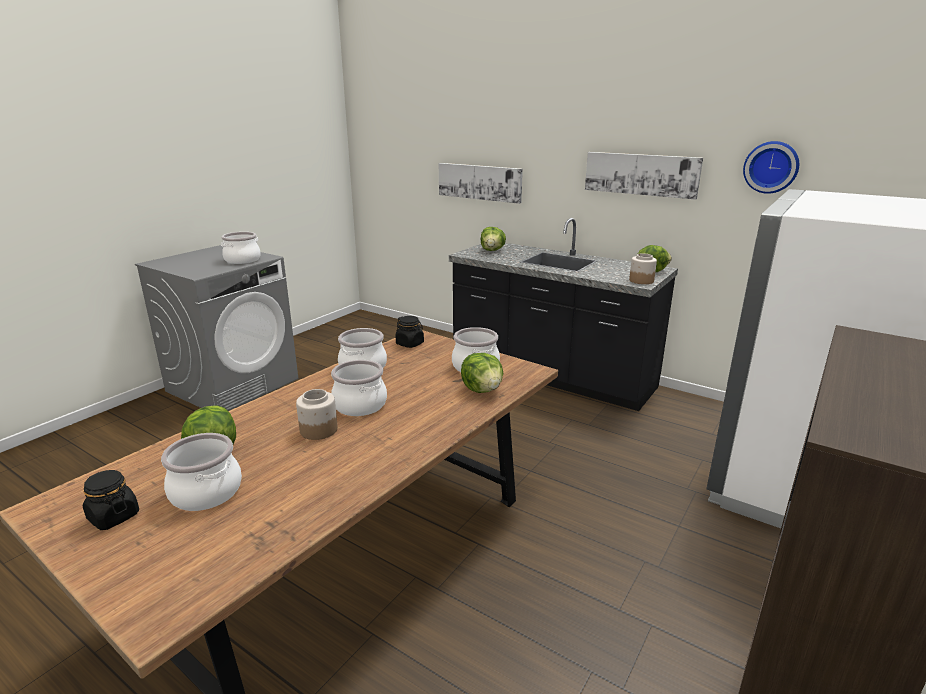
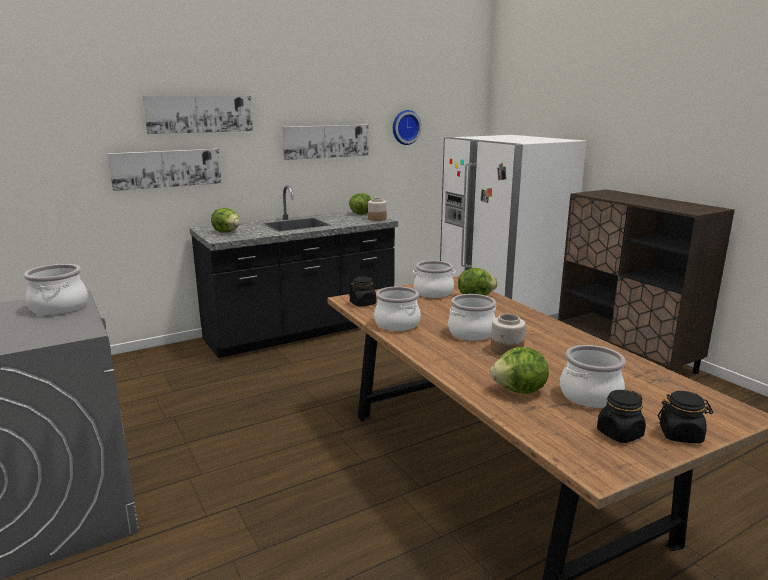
camera: 65 degrees left, 5 degrees down
none -> picture [142,96,253,134]
none -> black jar [658,391,713,443]

